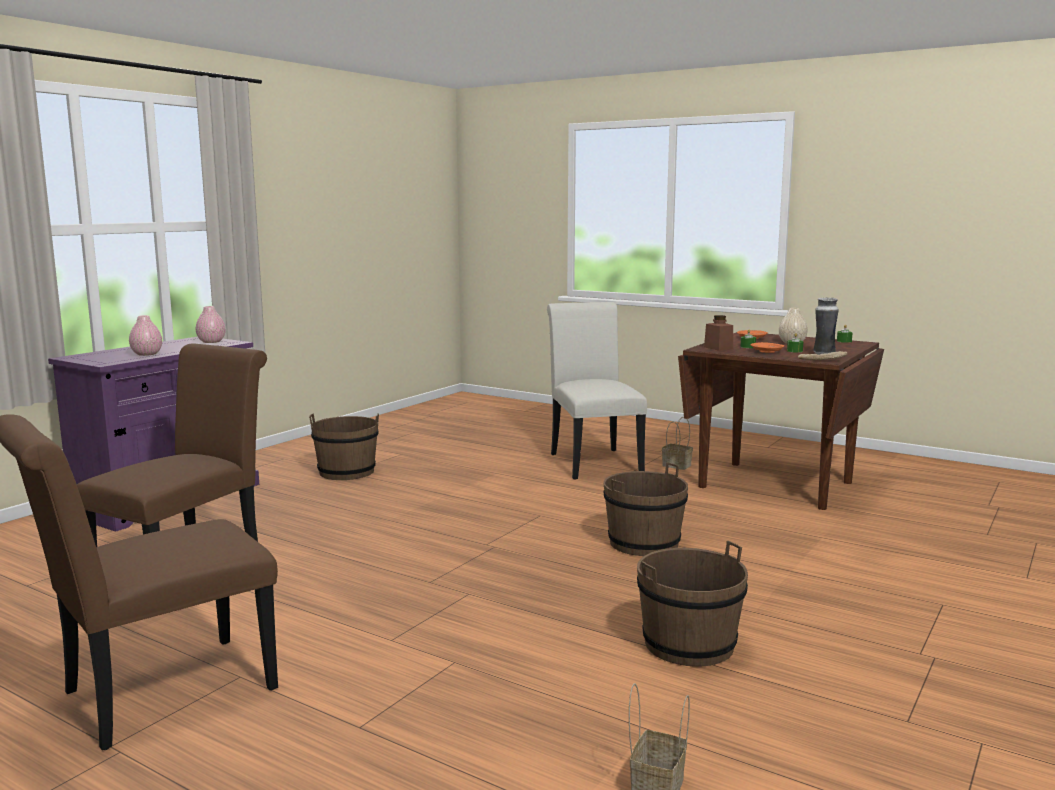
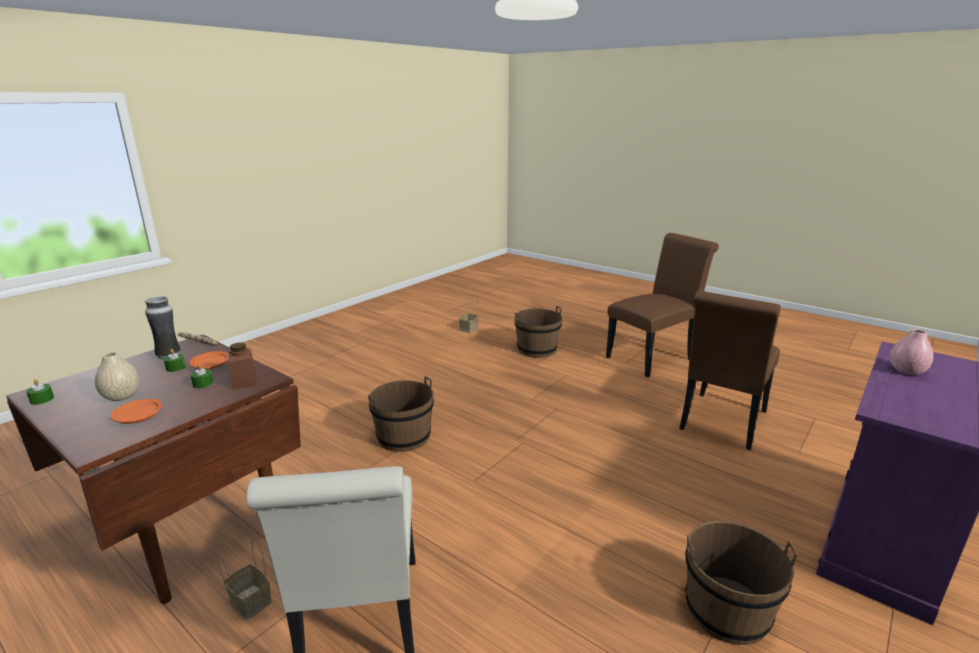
camera: 175 degrees left, 10 degrees up
pink vase [196,306,226,343] -> none
brown bucket [637,541,748,666] -> brown bucket moved to [514,306,562,358]

